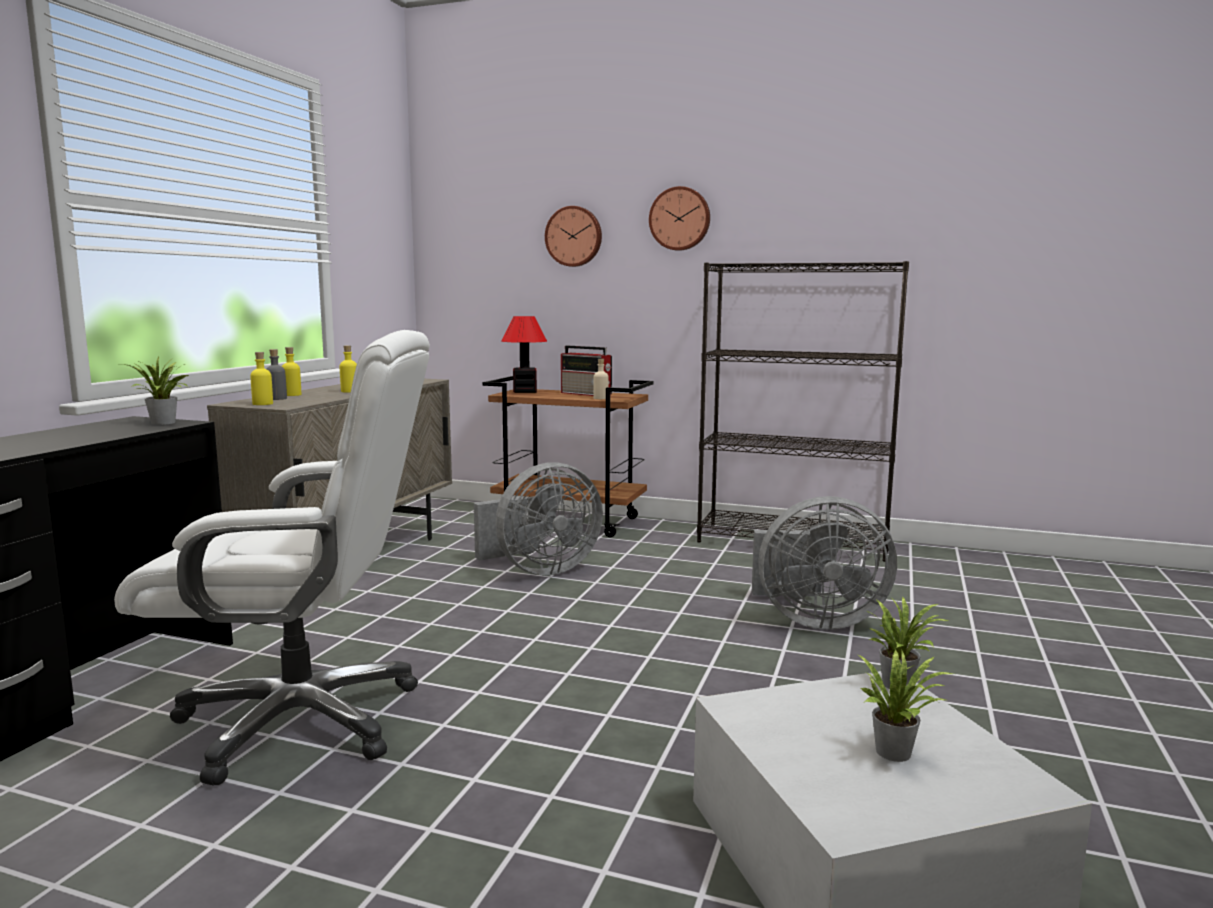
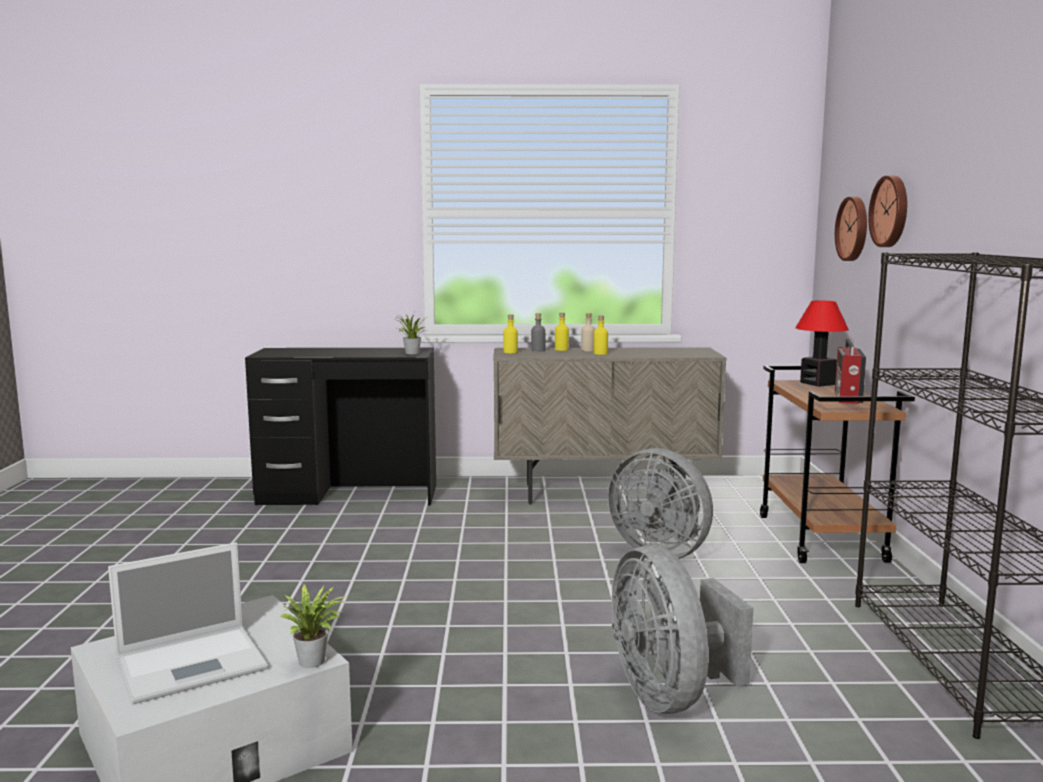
camera: 70 degrees right, 0 degrees up
white office chair [114,330,430,786] -> none
beige bottle [594,359,608,399] -> beige bottle moved to [581,313,595,351]
wall clock [649,186,710,251] -> wall clock moved to [835,197,867,261]
potted plant [857,650,953,762] -> laptop [108,542,268,705]

